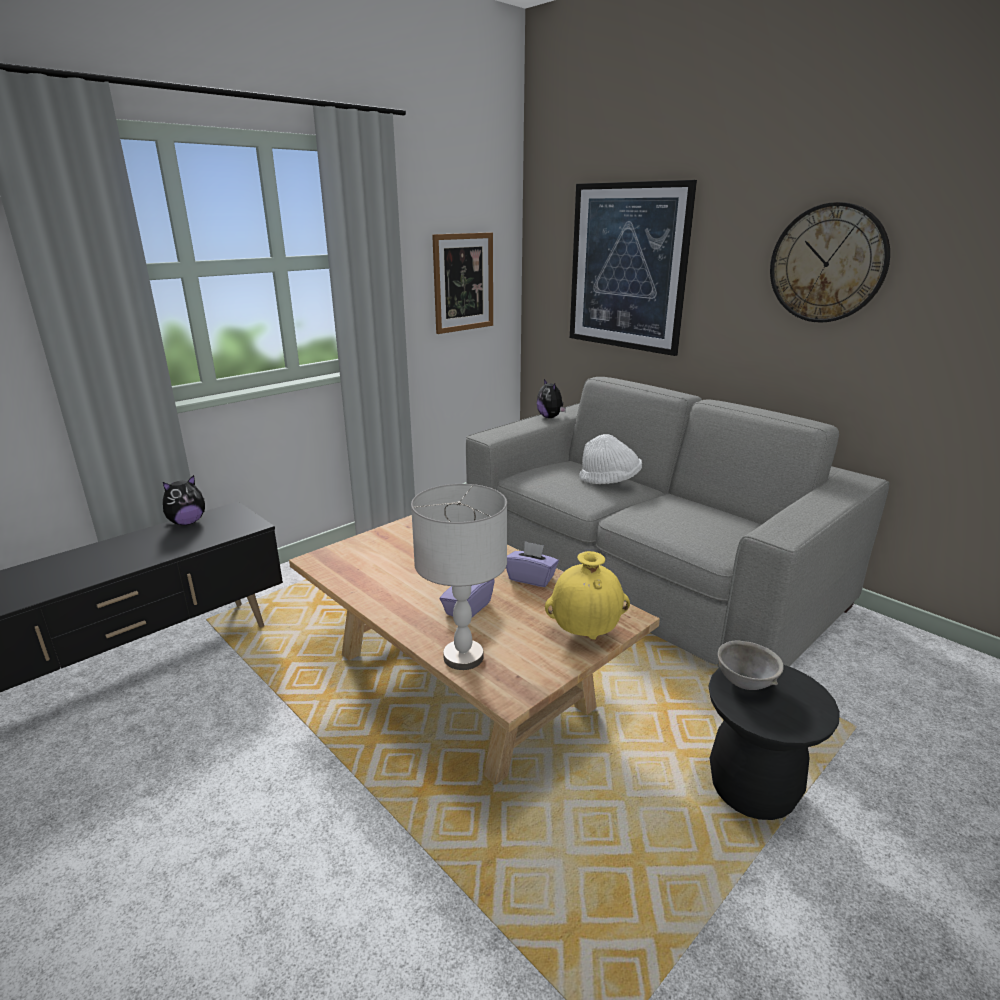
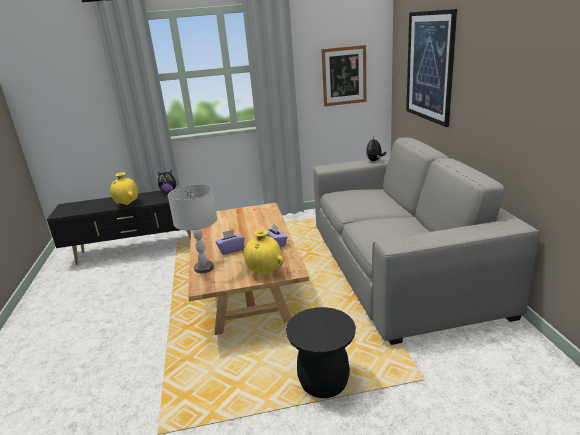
camera: 35 degrees right, 0 degrees up
white hat [579,434,642,484] -> none
grey bowl [718,641,784,690] -> none
wall clock [770,202,890,323] -> none
none -> yellow vase [110,172,138,205]

